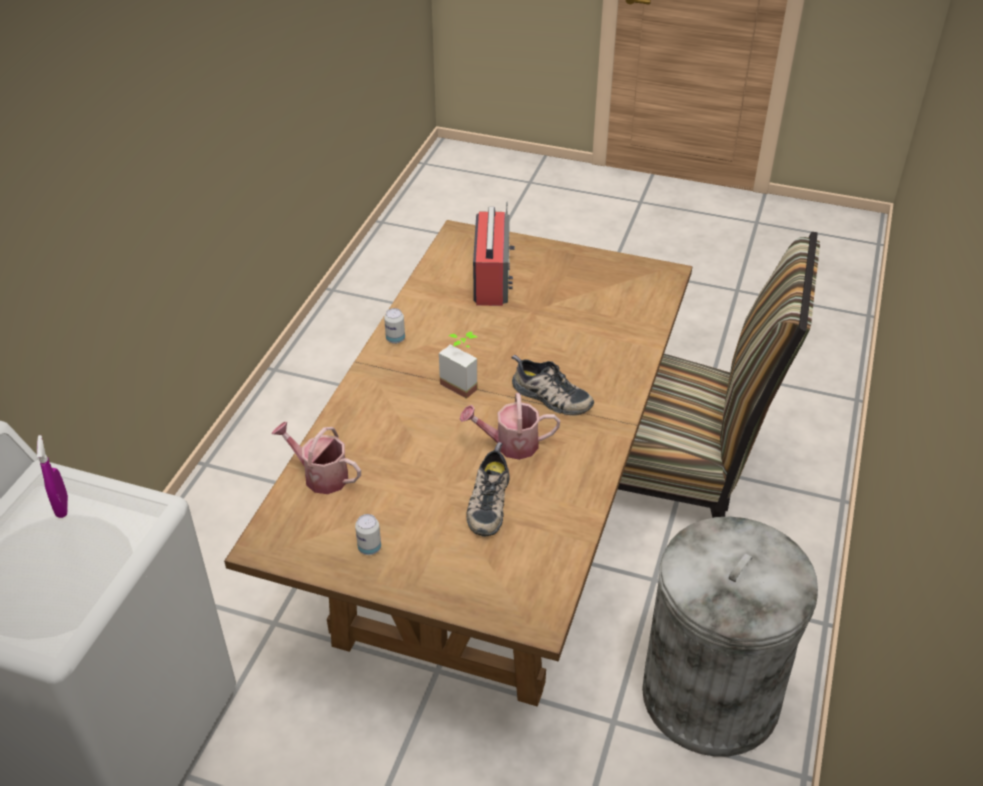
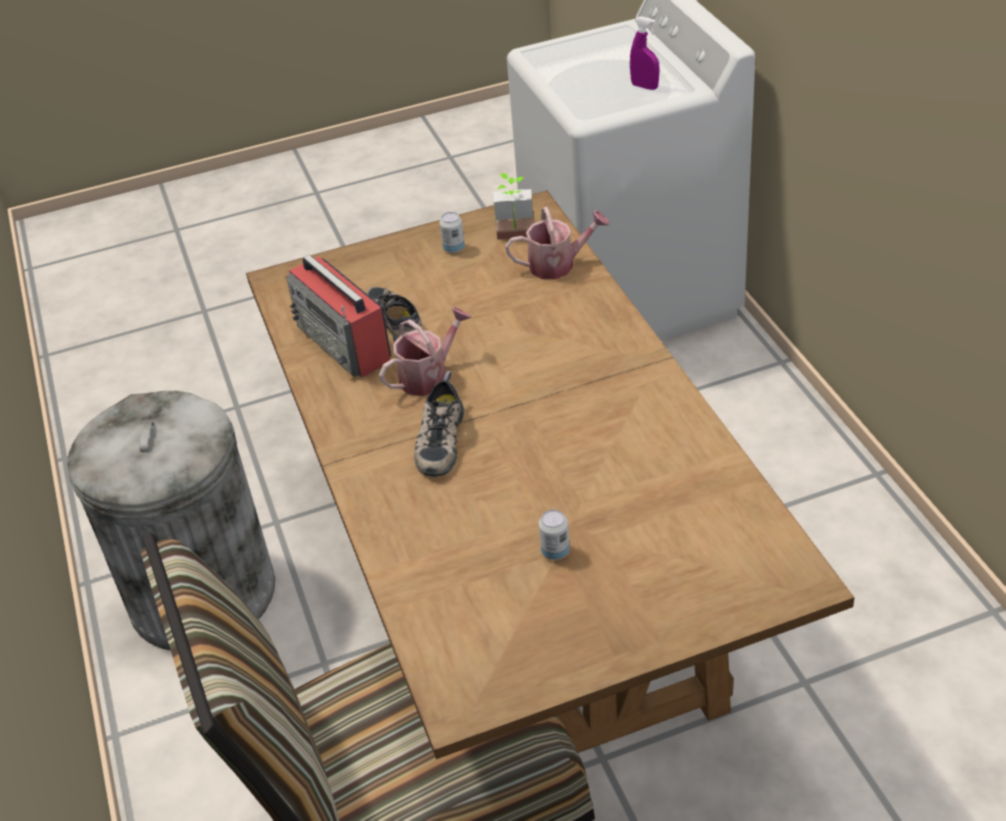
camera: 145 degrees right, 0 degrees up
can [384,308,405,344] -> can moved to [539,509,570,560]
potted plant [439,332,477,399] -> potted plant moved to [494,173,534,240]
radio [473,202,515,306] -> radio moved to [286,255,391,377]
shoe [511,355,594,416] -> shoe turned 75 degrees counterclockwise [414,371,464,477]

